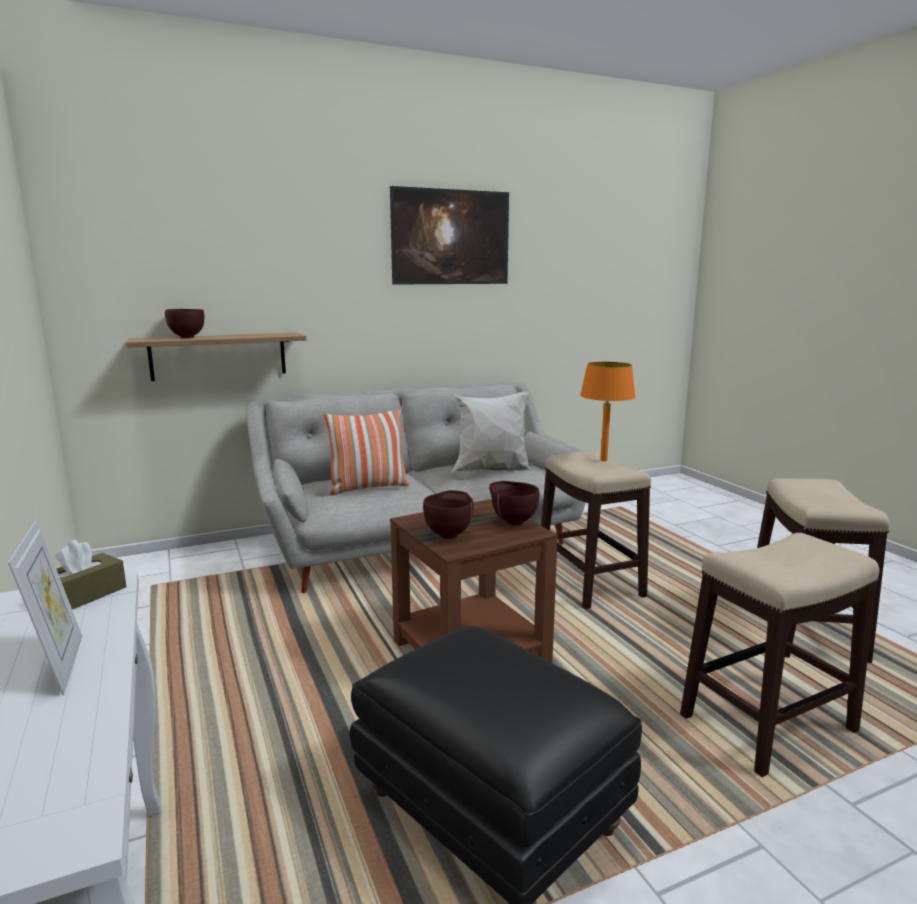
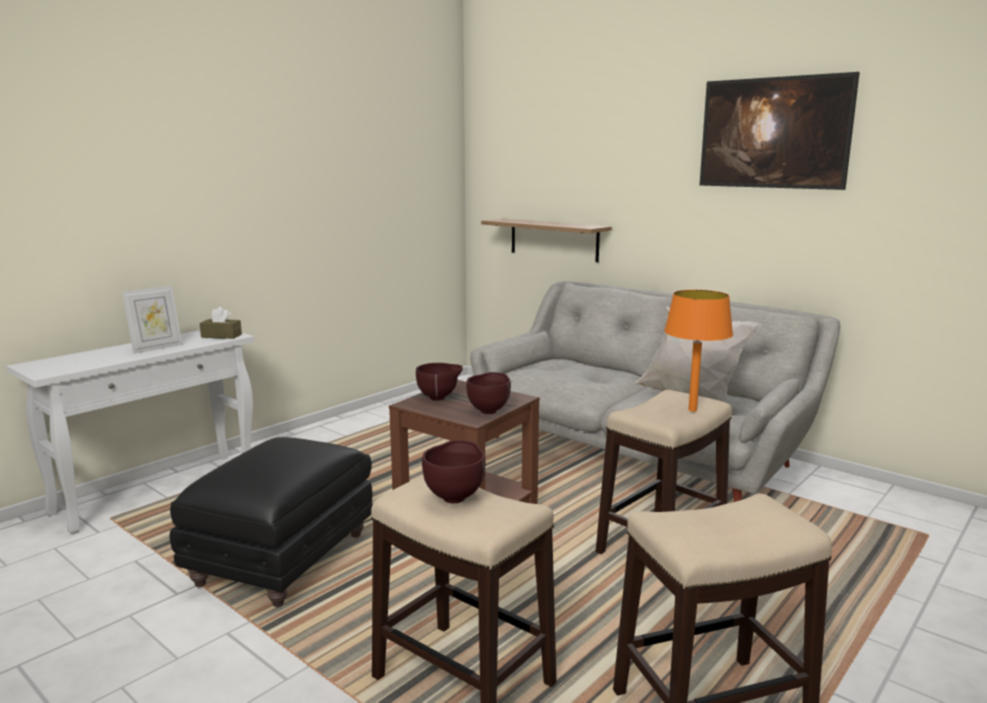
camera: 65 degrees right, 0 degrees up
brown bowl [165,309,204,338] -> brown bowl moved to [422,440,485,503]
pillow [324,409,410,495] -> none

